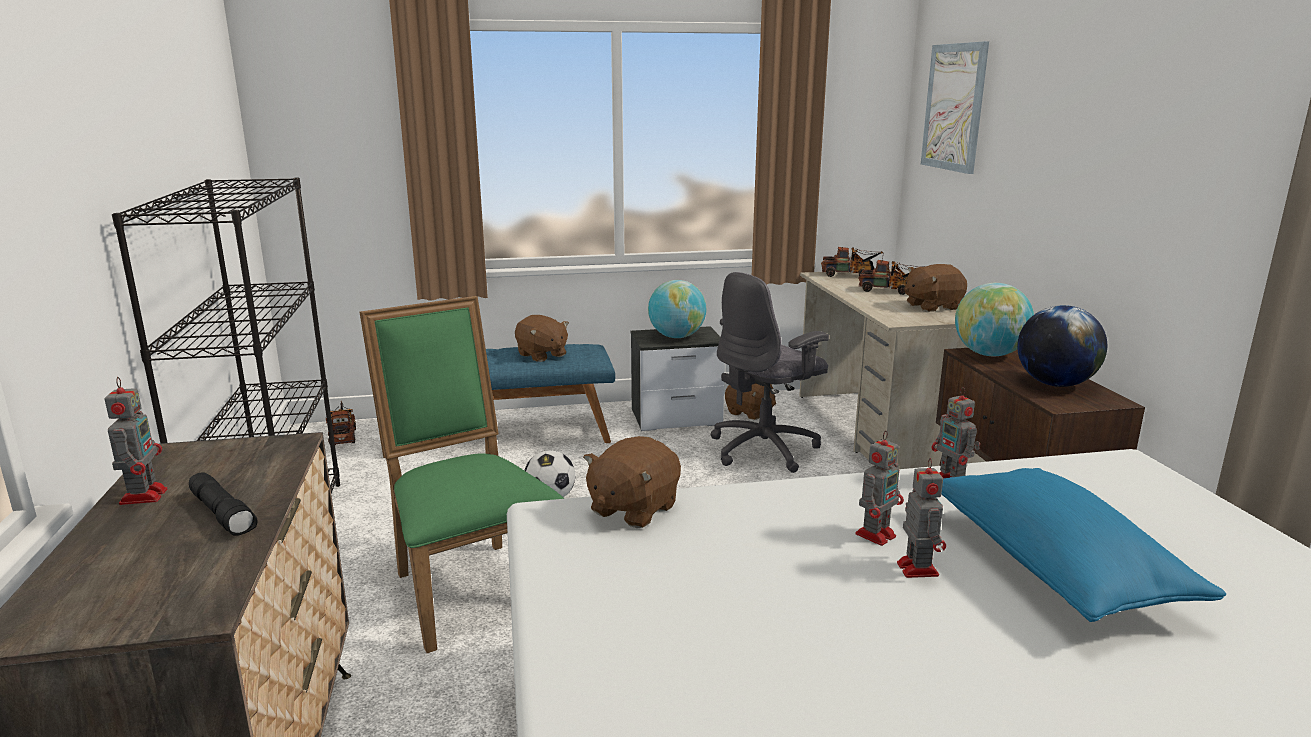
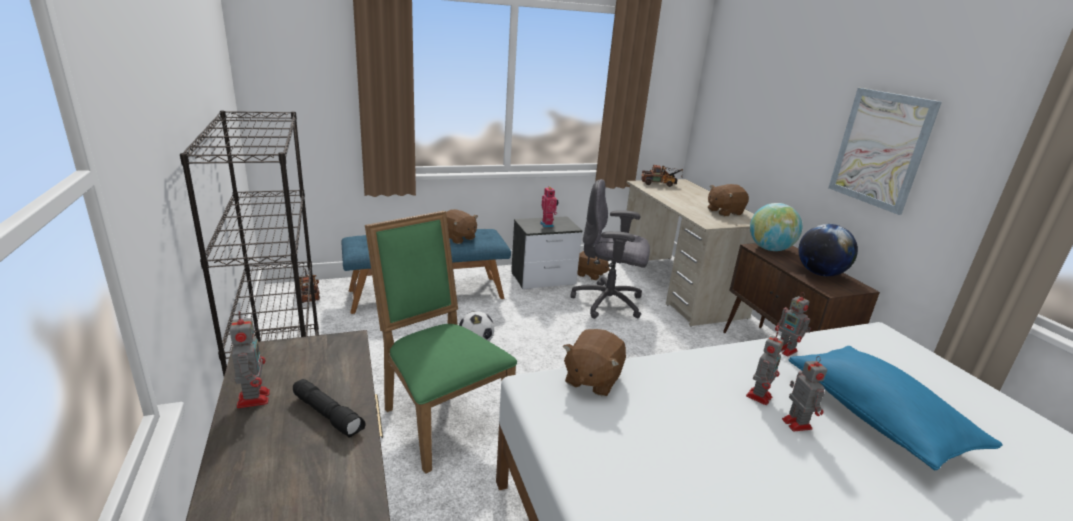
camera: 10 degrees left, 5 degrees up
globe [648,280,706,338] -> toy robot [540,186,559,228]
grey office chair [711,272,829,473] -> grey office chair turned 60 degrees clockwise [570,179,650,319]
toy truck [858,260,926,295] -> none
picture [921,41,989,174] -> picture moved to [828,88,942,215]

